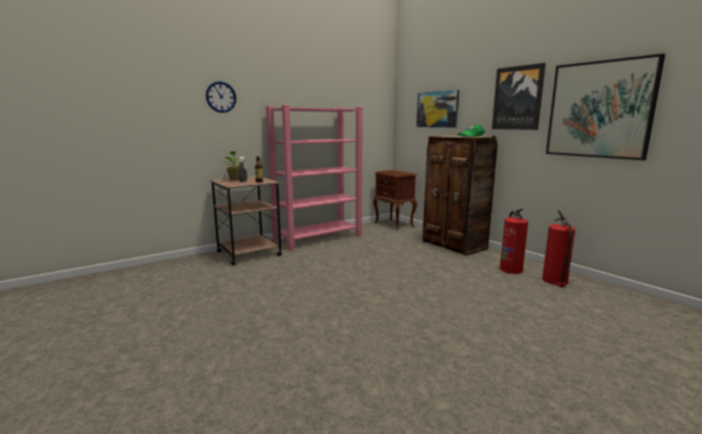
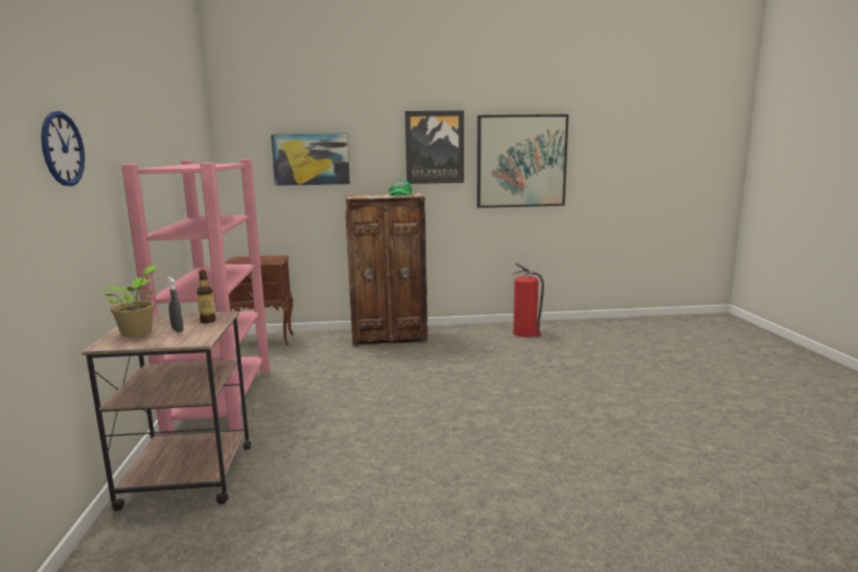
camera: 60 degrees left, 0 degrees up
fire extinguisher [500,209,528,274] -> none

